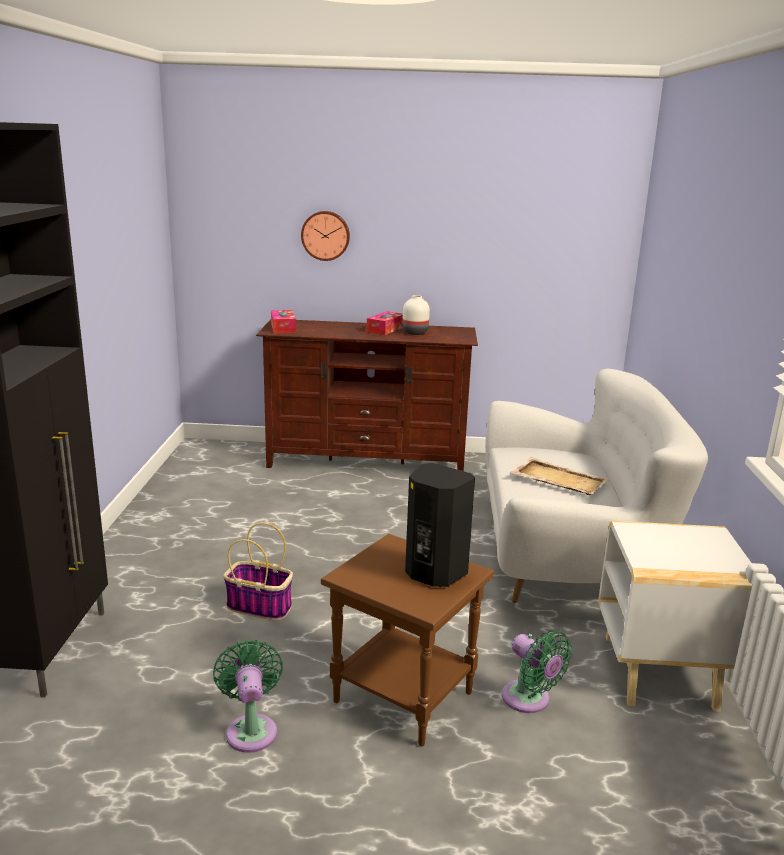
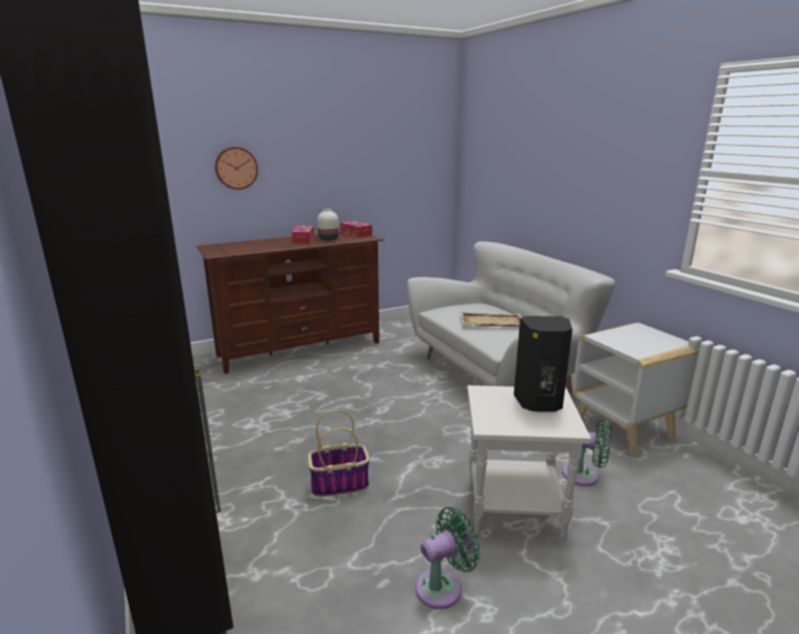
camera: 30 degrees left, 0 degrees up
green fan [213,640,283,753] -> green fan turned 105 degrees clockwise [415,507,480,609]
tissue box [271,310,296,333] -> tissue box moved to [340,221,372,238]
brown side table [321,534,494,746] -> white side table [467,385,591,539]

